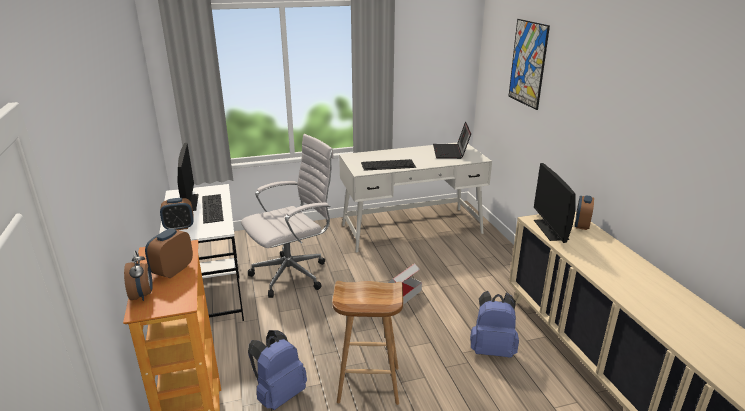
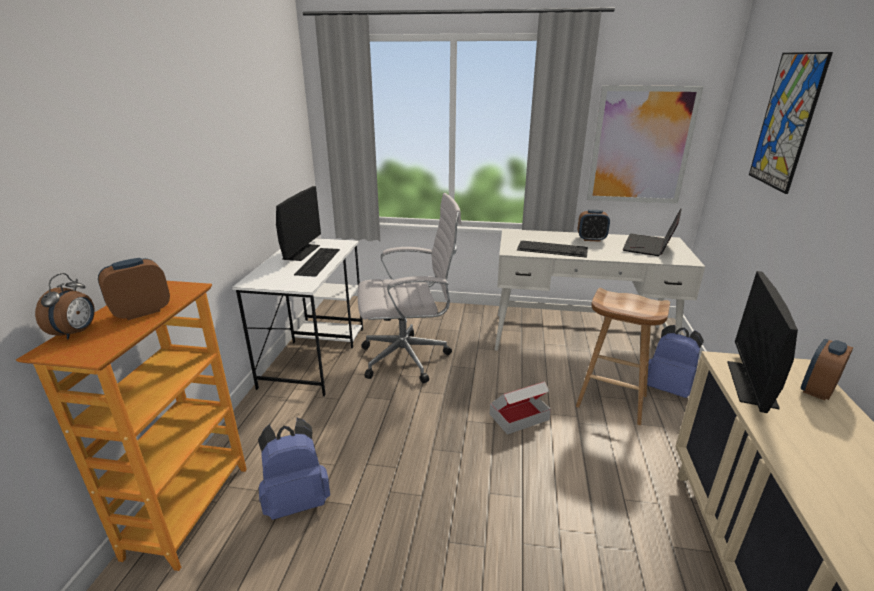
camera: 25 degrees right, 0 degrees up
alarm clock [160,198,193,230] -> alarm clock moved to [578,210,610,242]
brown stool [332,281,403,405] -> brown stool moved to [576,288,670,425]
blue backpack [470,291,519,358] -> blue backpack moved to [647,325,704,398]
none -> picture [587,85,704,204]

